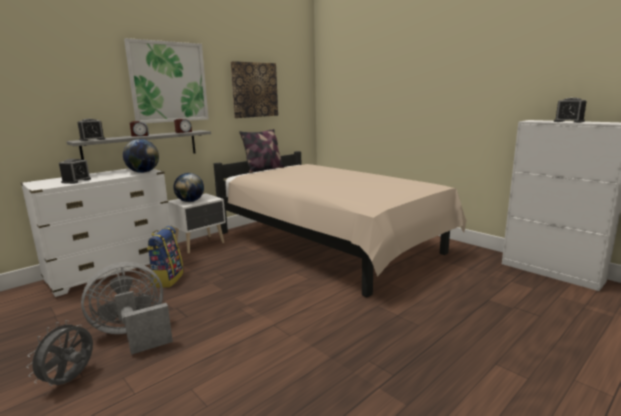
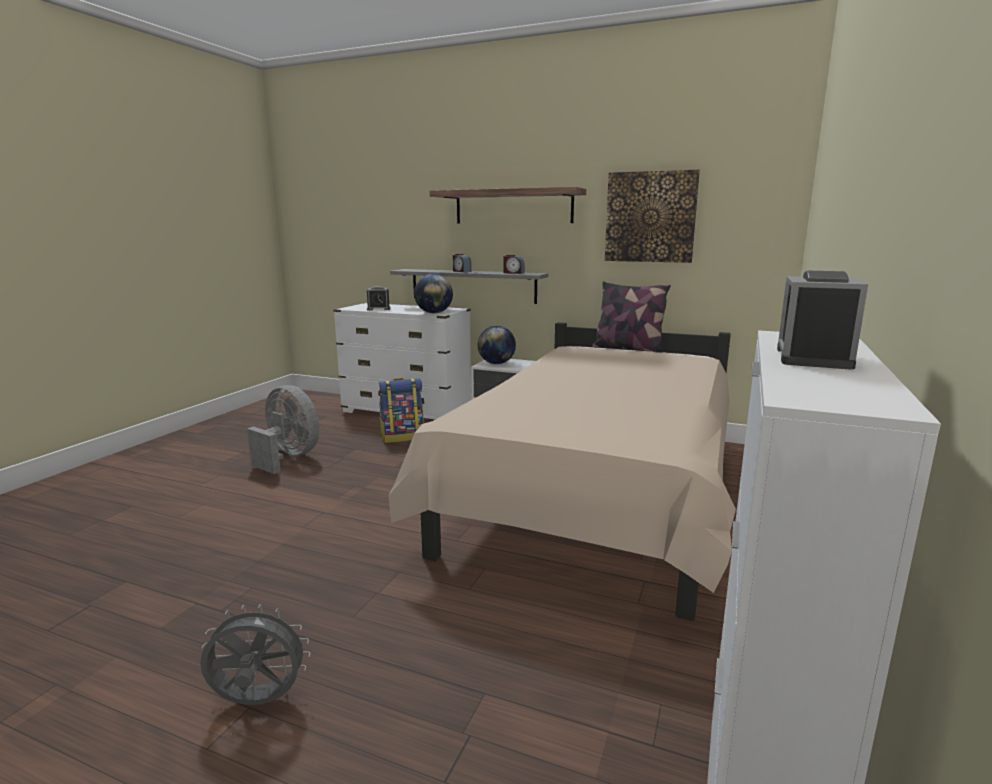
camera: 65 degrees right, 0 degrees up
grey fan [26,320,93,386] -> grey fan moved to [200,604,310,705]
alarm clock [78,119,105,141] -> none
picture [124,38,209,123] -> shelf [430,187,586,224]

